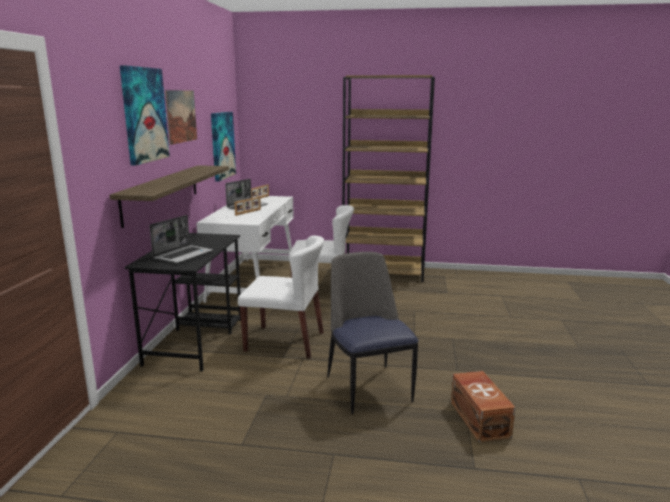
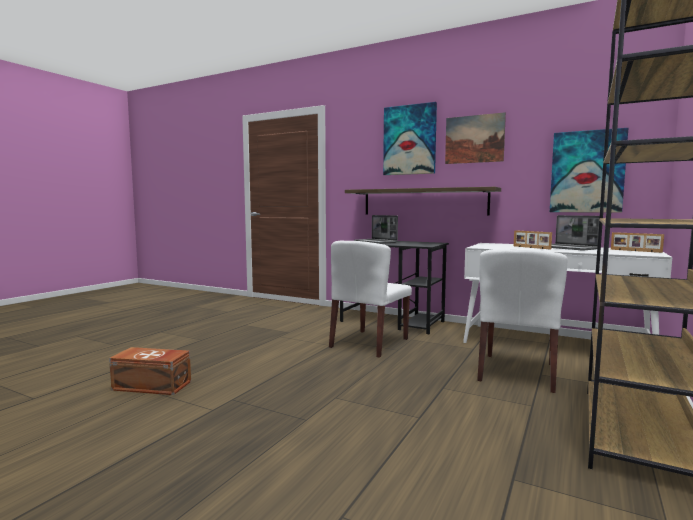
camera: 110 degrees right, 10 degrees down
chair [327,252,418,414] -> none

